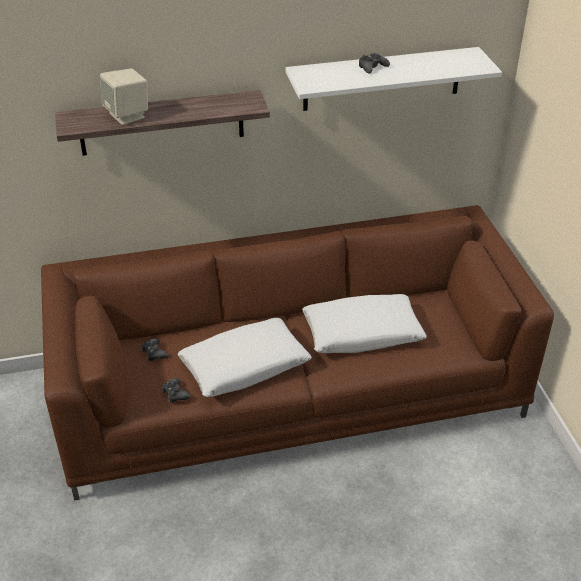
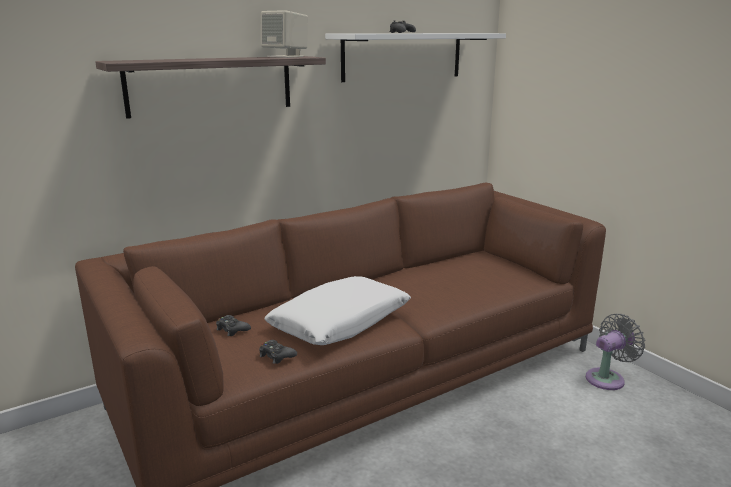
camera: 20 degrees left, 20 degrees down
beige speaker [100,68,148,125] -> beige speaker moved to [261,10,308,58]
white pillow [302,294,427,353] -> none
none -> grey fan [586,314,645,390]

